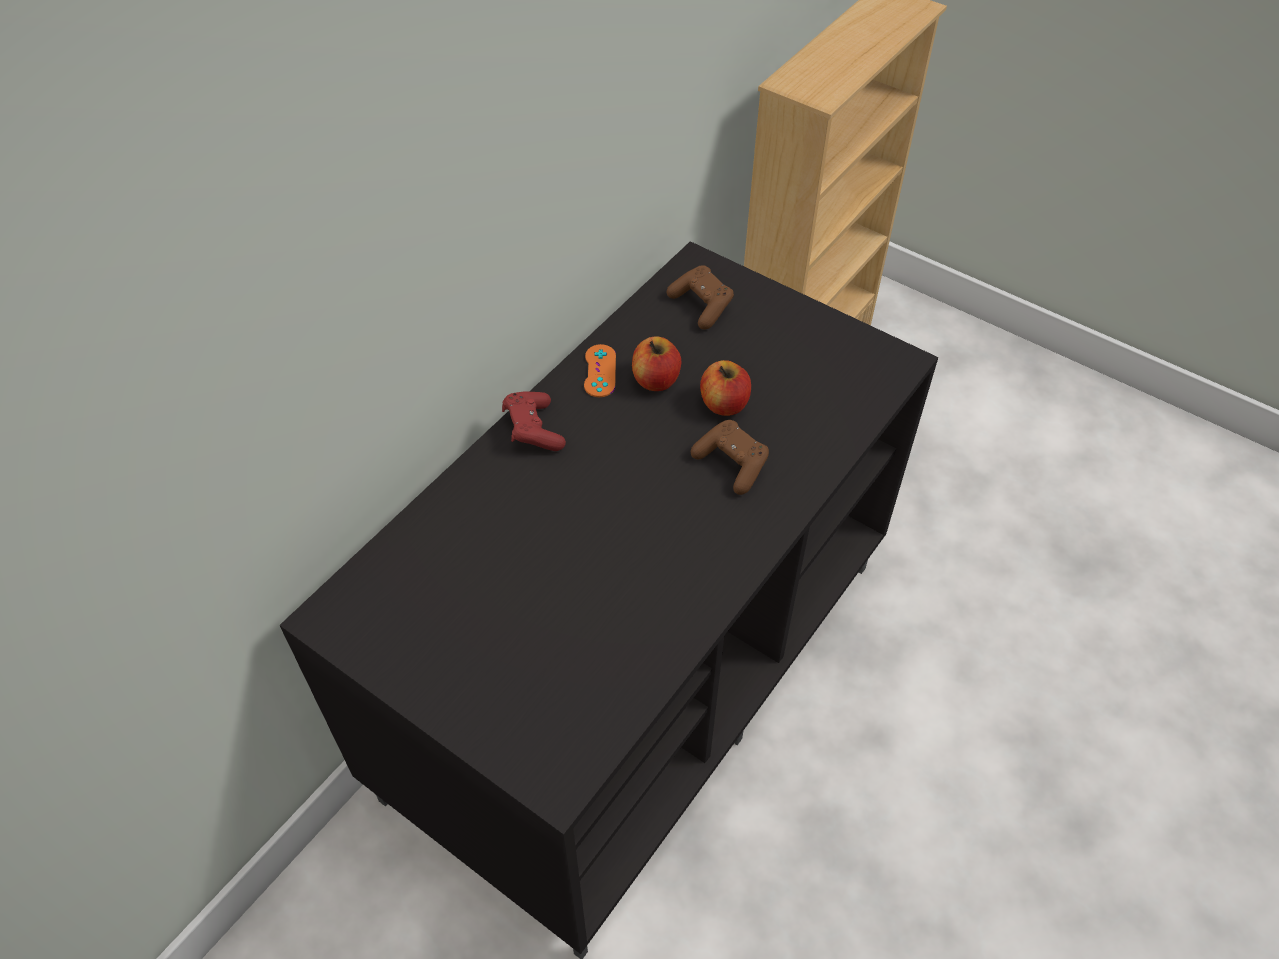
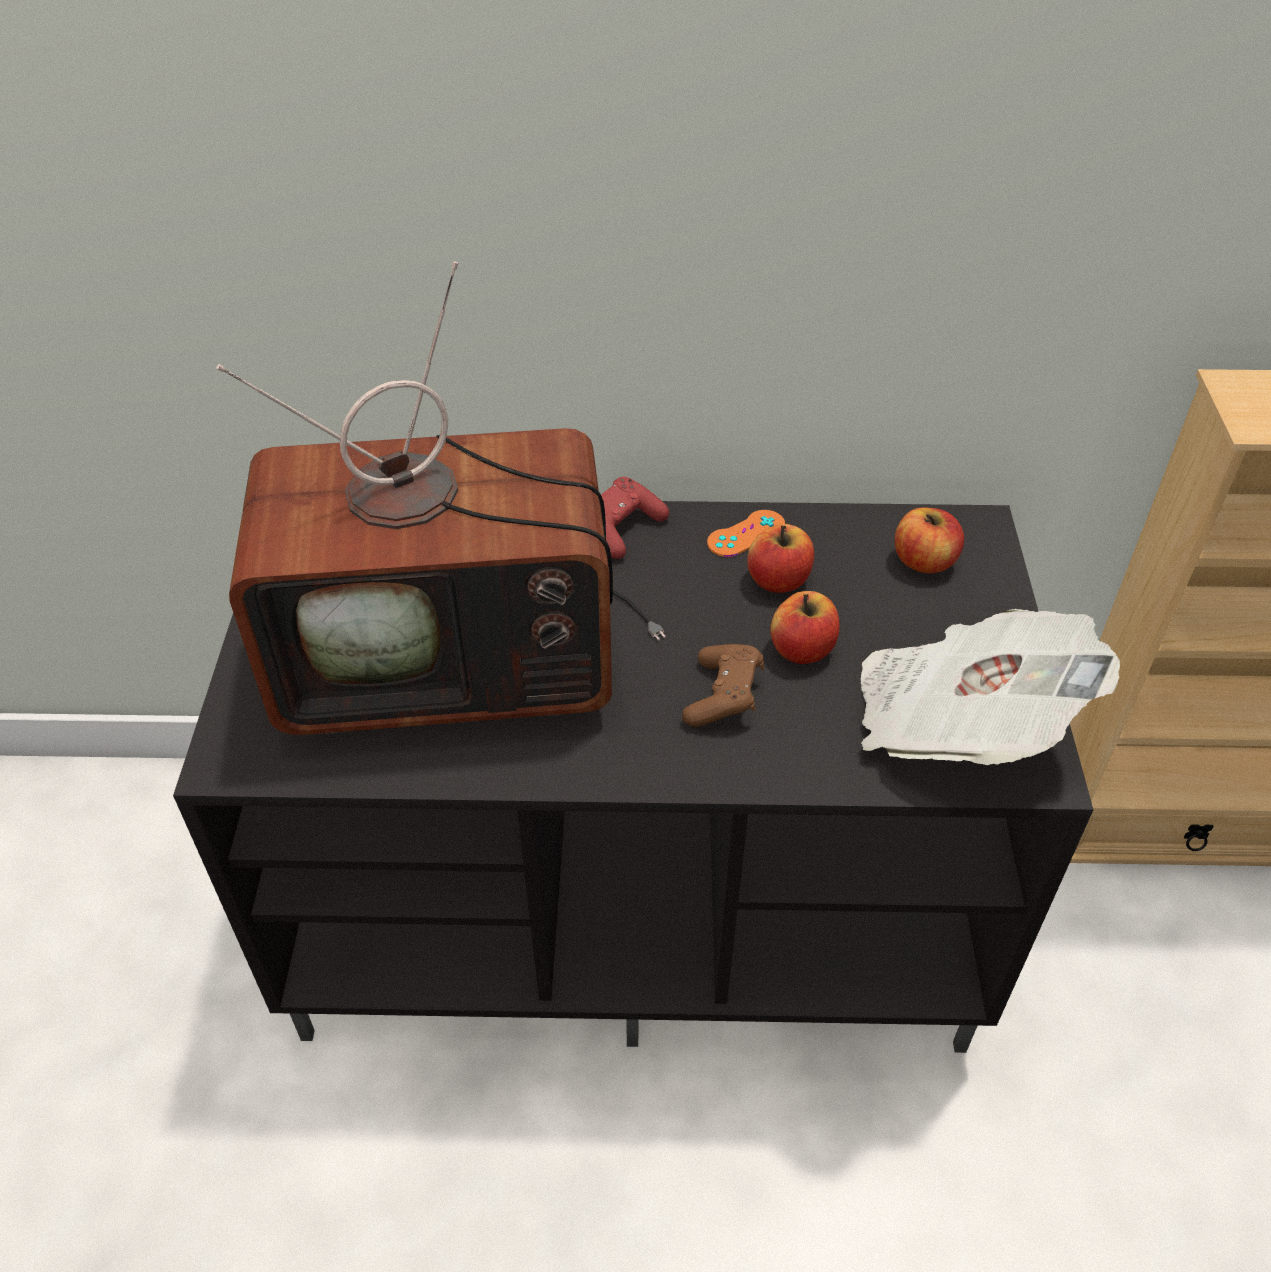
camera: 55 degrees right, 5 degrees down
brown game controller [667,265,734,329] -> apple [895,507,964,573]
none -> television [217,261,666,735]
none -> newspaper [861,609,1120,765]

